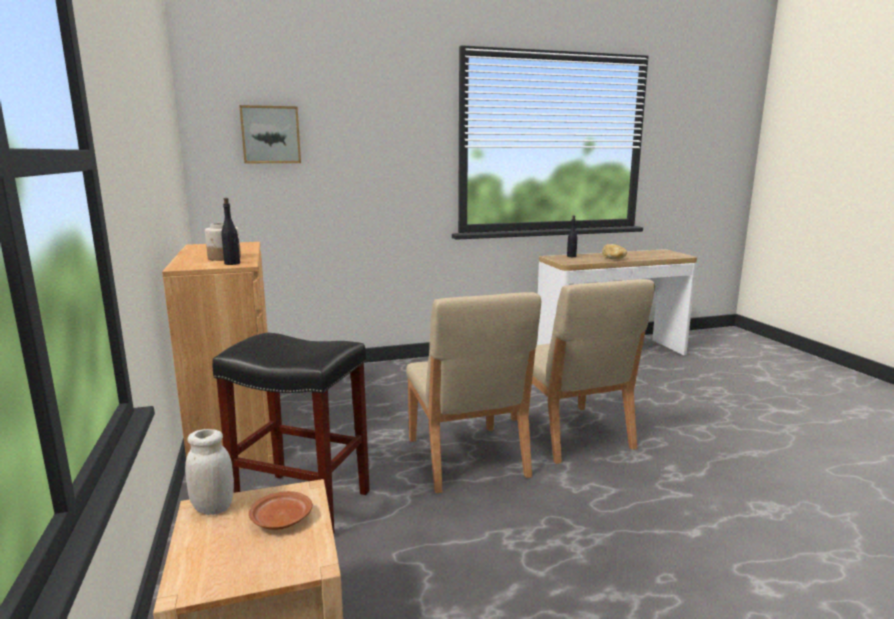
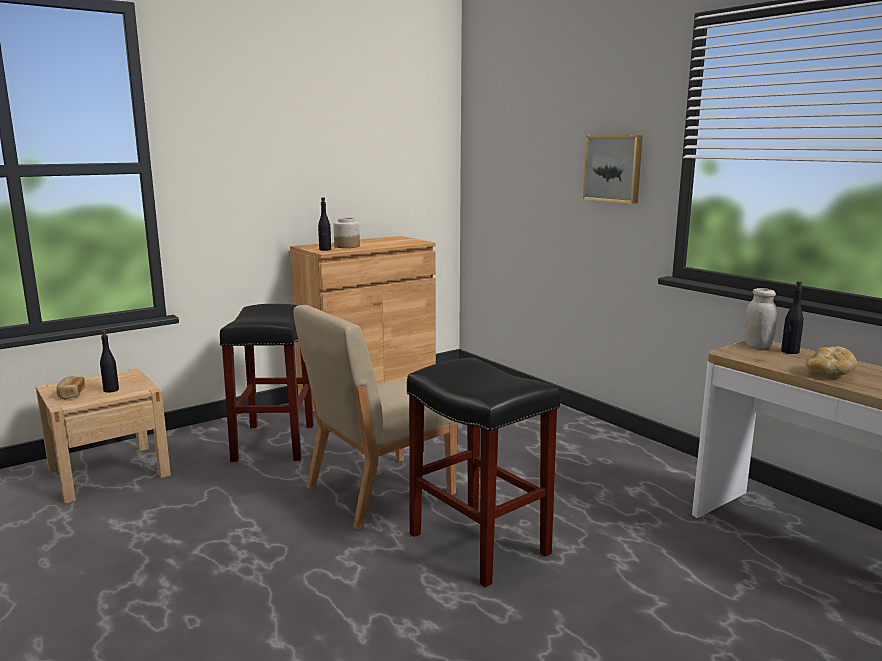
camera: 70 degrees right, 0 degrees up
white jar [185,429,234,515] -> white jar moved to [744,288,777,349]
picture [239,105,301,163] -> picture moved to [583,135,643,204]
brown plate [249,491,312,530] -> black bottle [100,330,119,393]
beige chair [511,279,655,464] -> black stool [407,358,560,587]
none -> bread [56,376,85,399]

